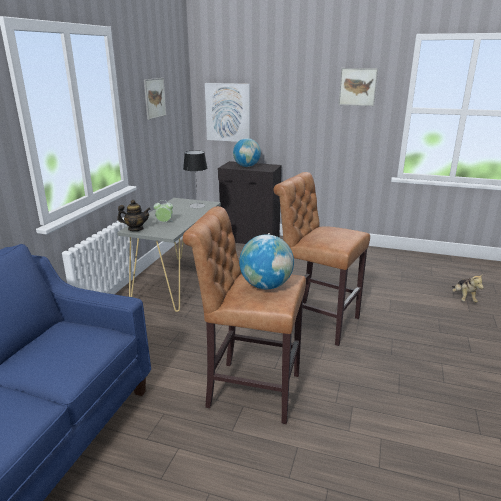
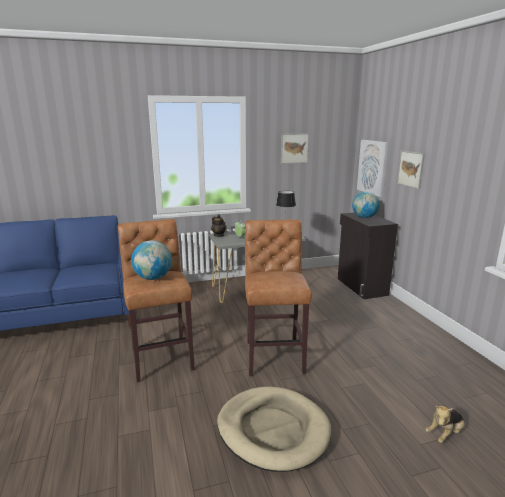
camera: 55 degrees right, 5 degrees down
picture [338,68,378,106] -> picture moved to [397,150,425,189]
none -> beige dog bed [217,386,331,472]

